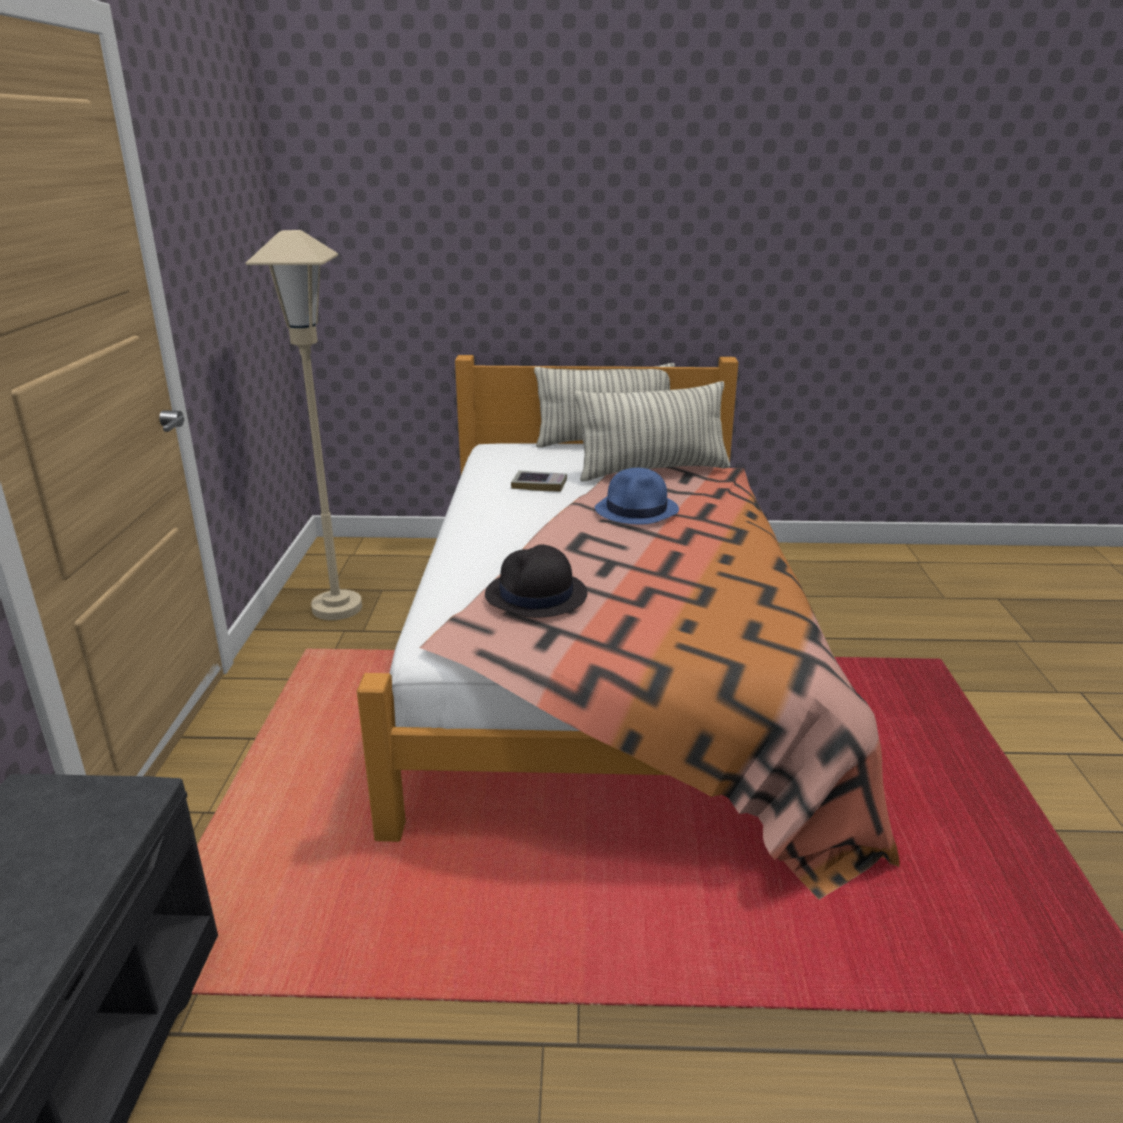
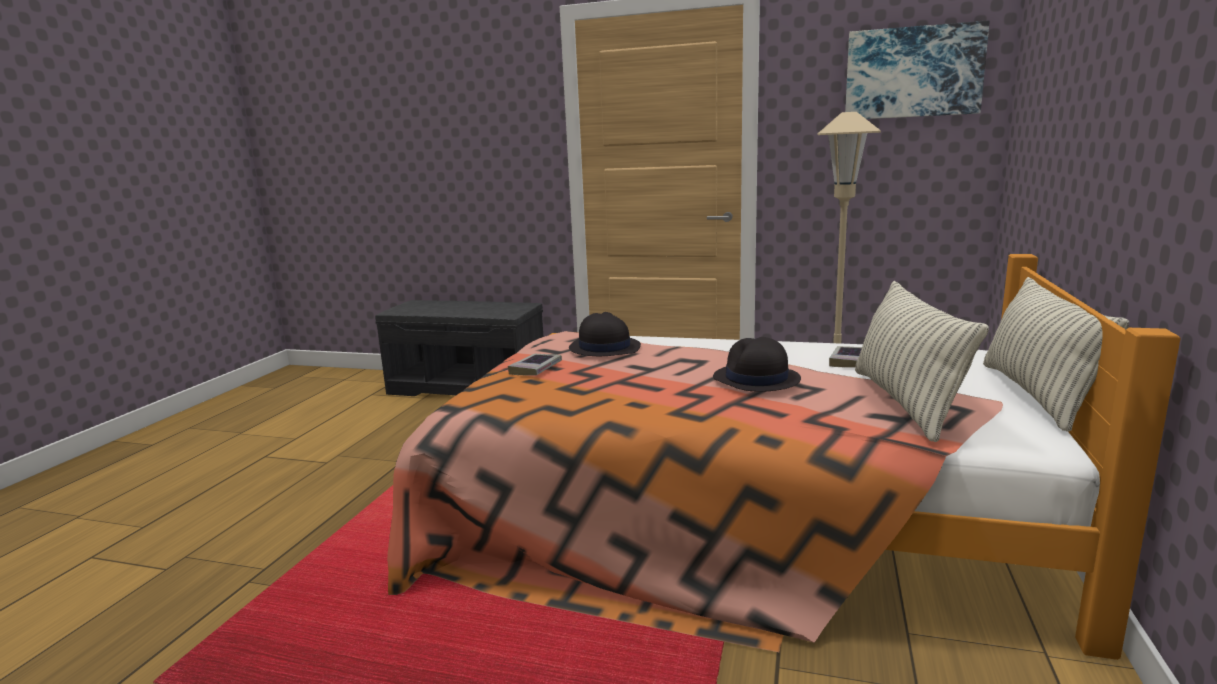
camera: 105 degrees right, 10 degrees down
blue hat [595,468,679,524] -> black hat [713,337,801,392]
none -> book [508,354,562,376]
none -> picture [845,20,990,119]

